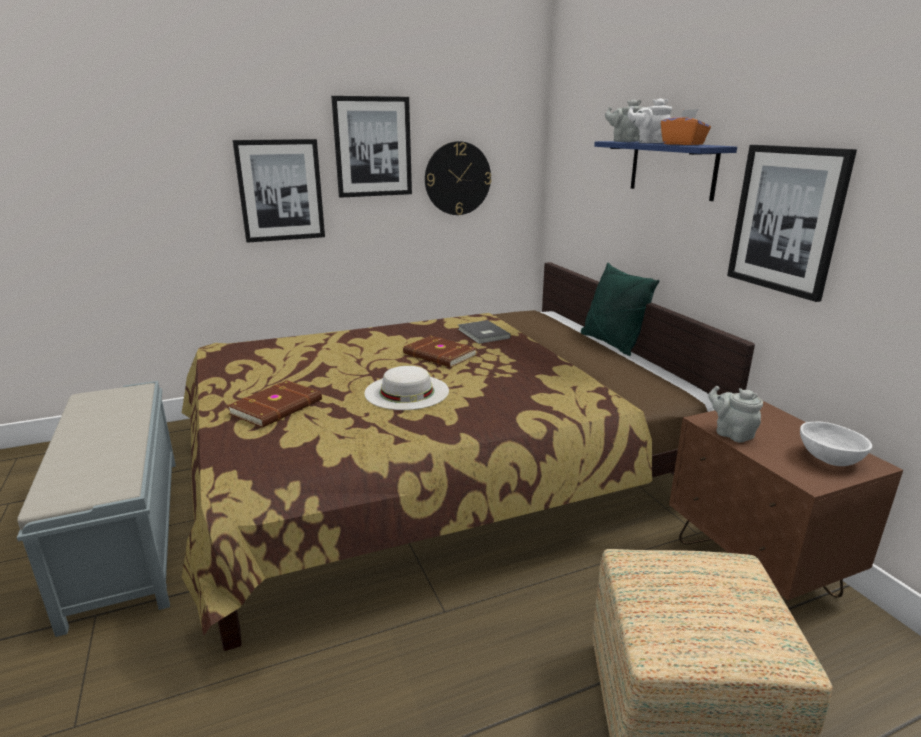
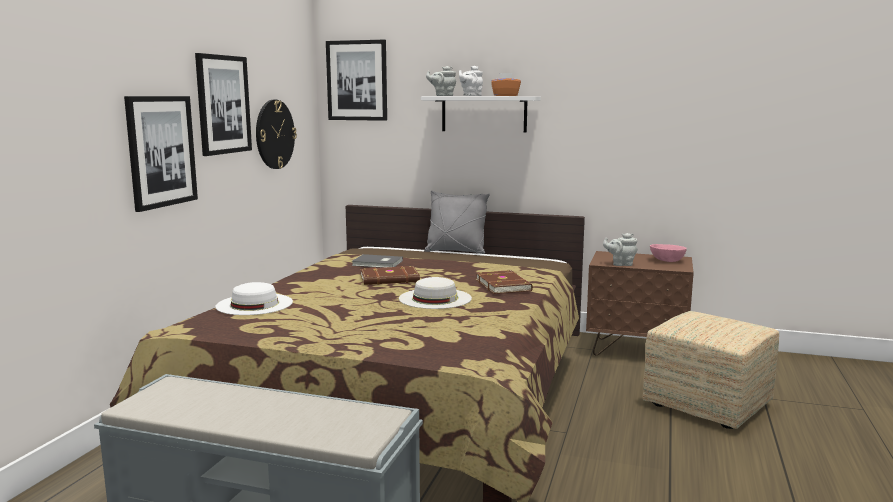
camera: 50 degrees left, 10 degrees down
brown book [227,380,322,428] -> brown book moved to [476,270,533,294]
green pillow [581,263,659,356] -> grey pillow [424,191,490,254]
blue shelf [594,141,737,201] -> white shelf [421,96,541,133]
picture [727,145,857,302] -> picture moved to [326,40,387,121]
white bowl [800,421,872,466] -> pink bowl [650,244,687,262]
none -> white hat [216,282,293,315]

